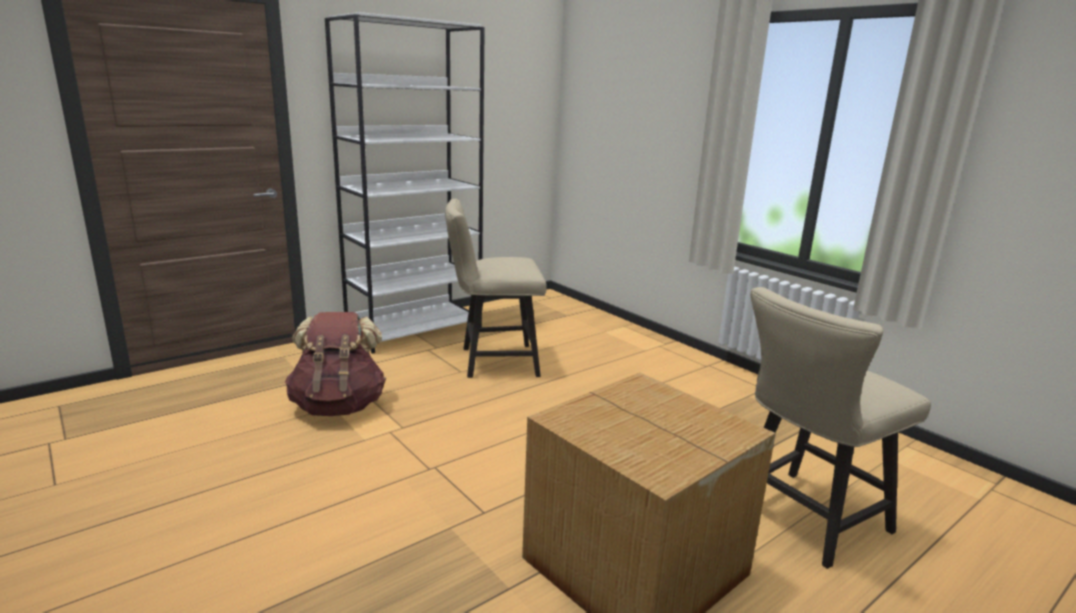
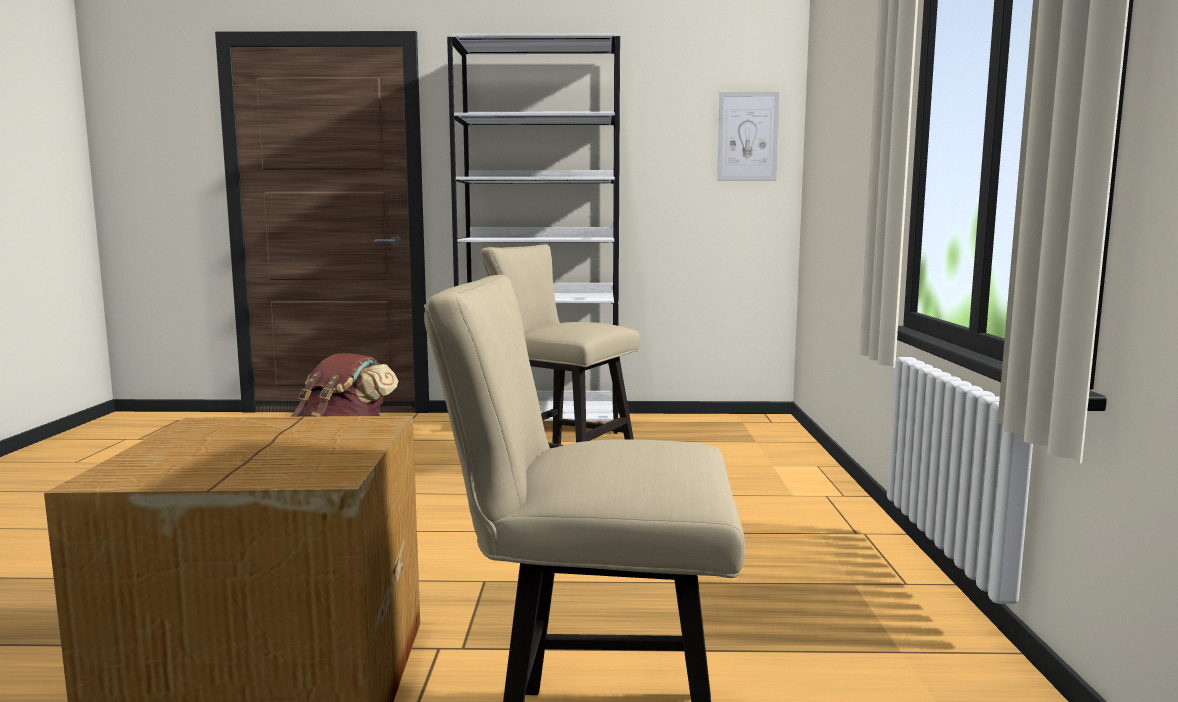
camera: 40 degrees right, 10 degrees down
none -> picture [717,92,780,181]

